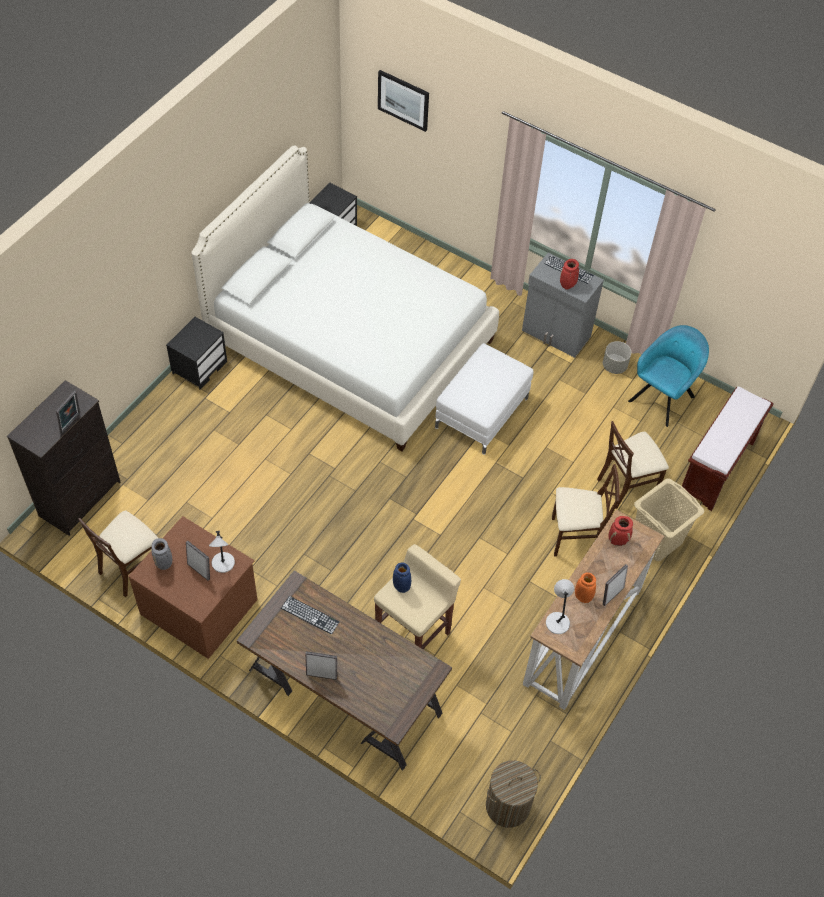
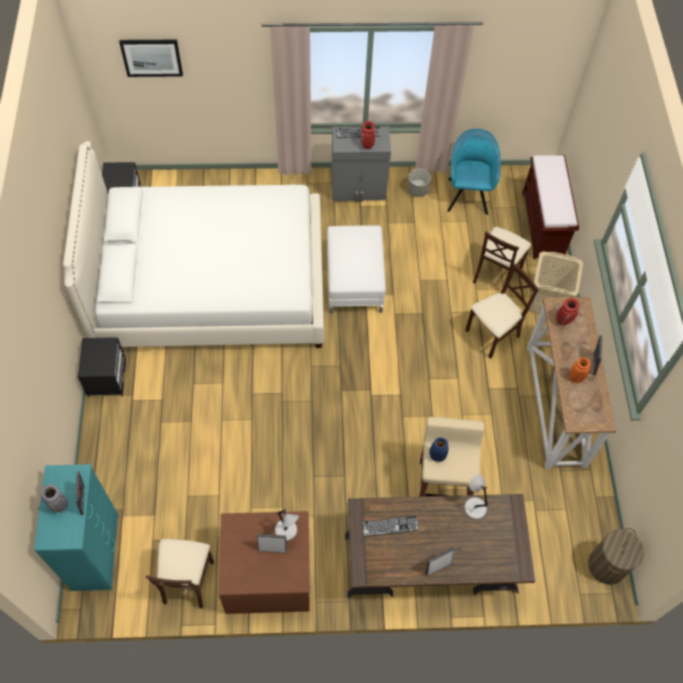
camera: 35 degrees left, 5 degrees up
black dresser [7,380,120,536] -> turquoise dresser [34,464,119,591]
grey vase [151,538,172,570] -> grey vase moved to [41,484,68,512]
grey table lamp [546,579,574,634] -> grey table lamp moved to [465,475,489,519]

